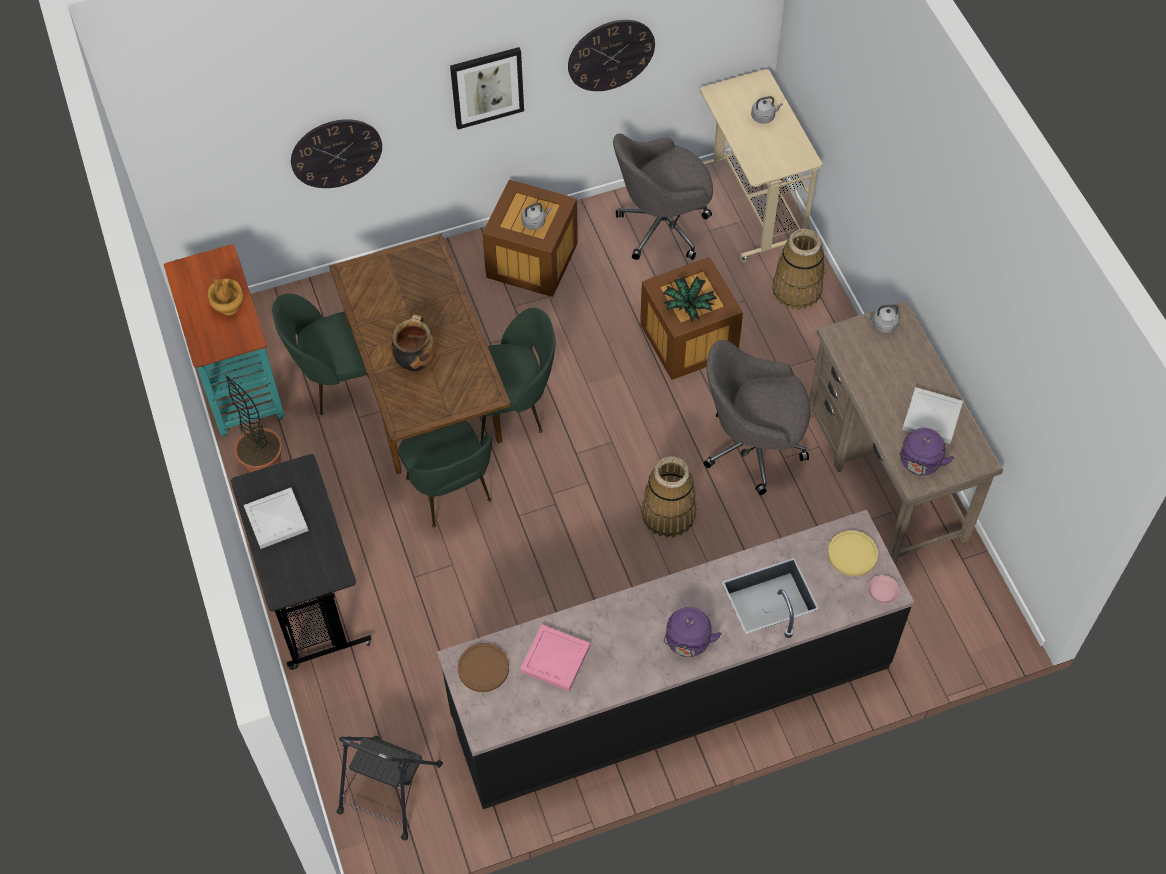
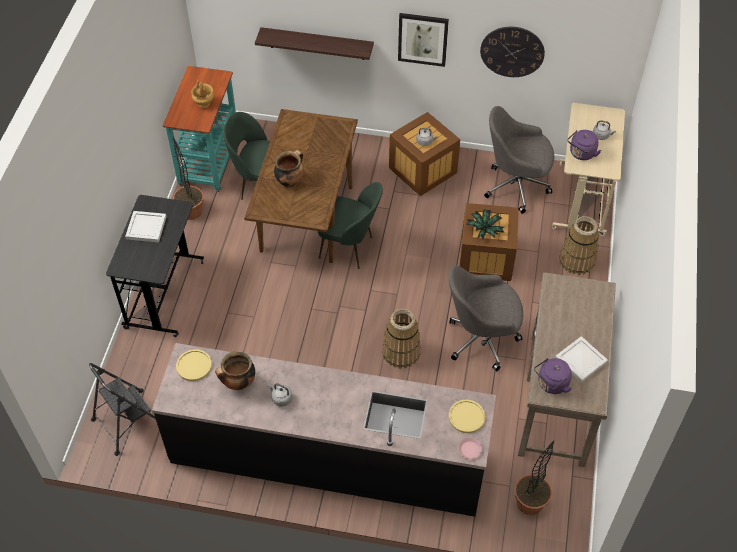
camera: 30 degrees right, 5 degrees down
wall clock [291,119,382,188] -> shelf [255,27,374,60]
green chair [399,420,492,527] -> none
brown plate [458,643,509,692] -> yellow plate [176,349,212,381]
pink tray [520,625,590,691] -> cooking pot [215,352,255,390]
purple kettle [664,607,722,657] -> purple kettle moved to [567,130,601,160]
grey office chair [703,340,811,495] -> grey office chair turned 45 degrees counterclockwise [449,265,523,371]
grey kettle [866,304,900,334] -> grey kettle moved to [268,383,293,407]
none -> potted plant [515,441,554,515]

